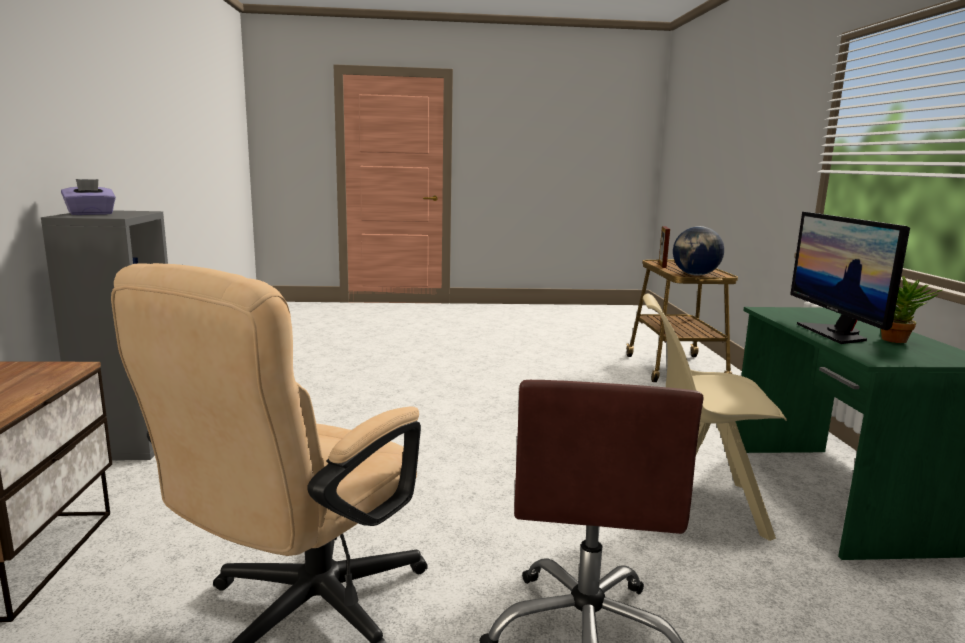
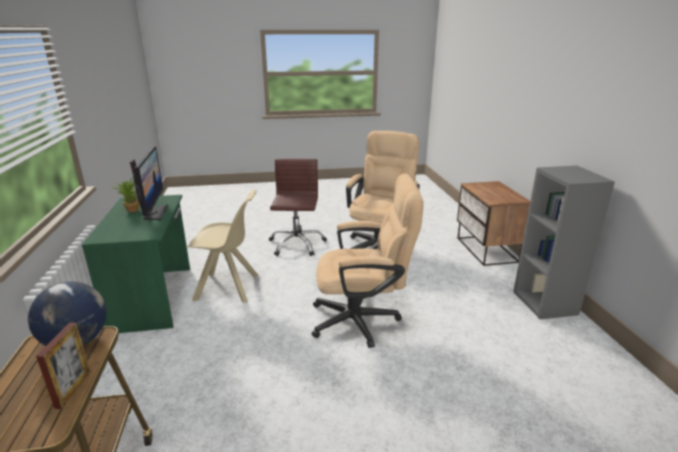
camera: 175 degrees right, 10 degrees up
purple tissue box [61,179,116,215] -> none
none -> beige office chair [312,174,424,348]

